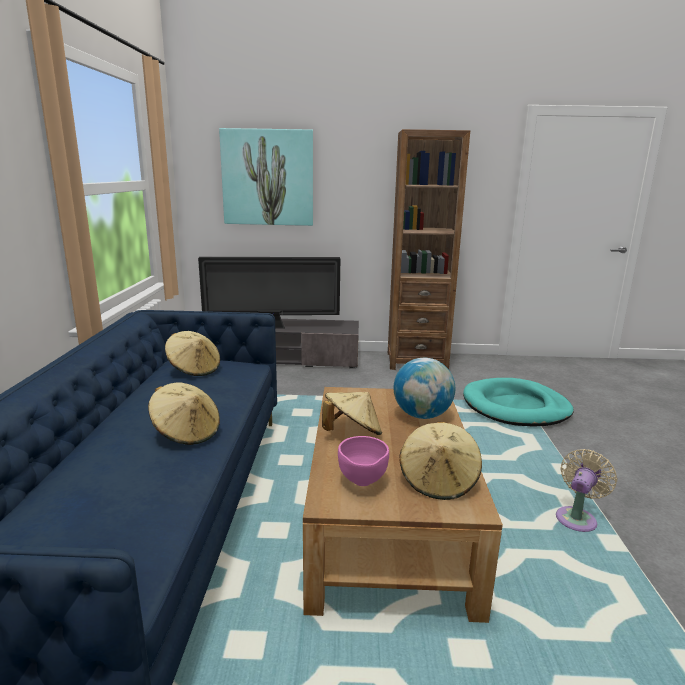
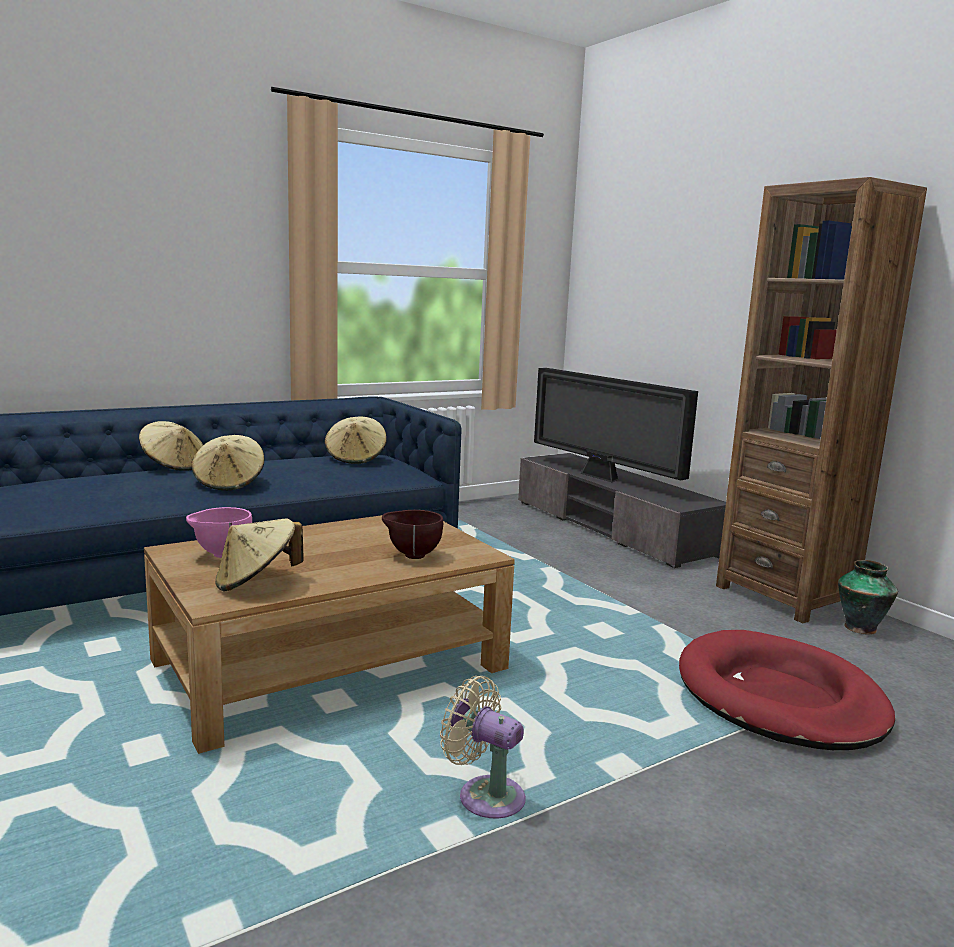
camera: 55 degrees right, 5 degrees down
picture [219,128,313,226] -> none
beige hat [322,392,382,435] -> beige hat moved to [139,421,203,471]
globe [394,358,455,419] -> brown bowl [382,510,443,559]
turquoise dog bed [463,378,574,427] -> red dog bed [679,630,895,750]
beige fan [556,449,617,532] -> beige fan turned 150 degrees counterclockwise [440,676,526,818]
none -> vase [838,560,898,635]

